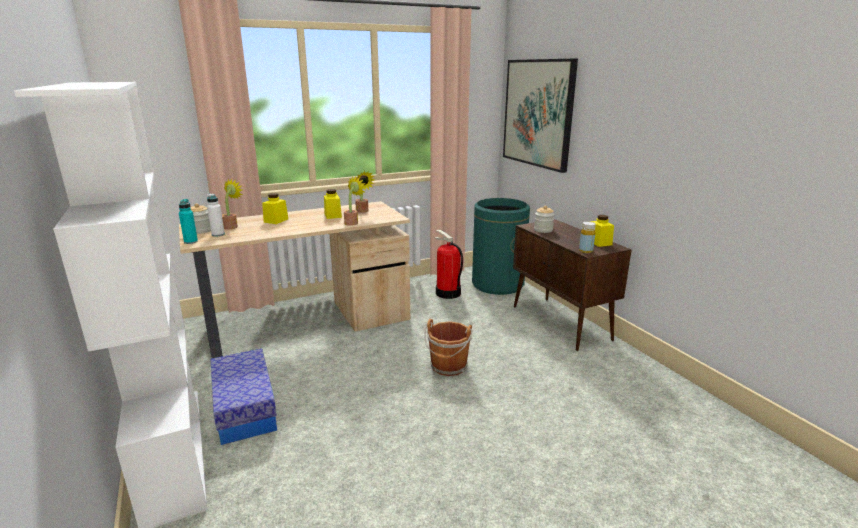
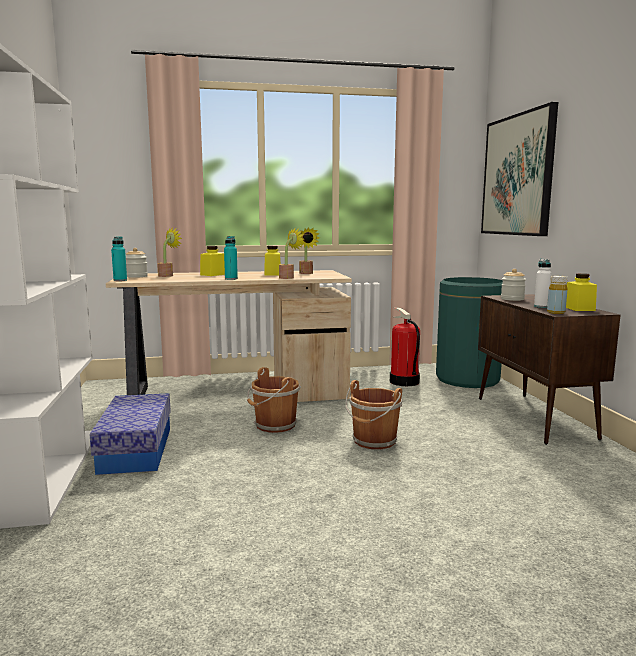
camera: 15 degrees right, 10 degrees down
white bottle [207,194,225,237] -> white bottle moved to [534,259,552,308]
none -> turquoise bottle [224,236,238,280]
none -> brown bucket [247,367,301,433]

